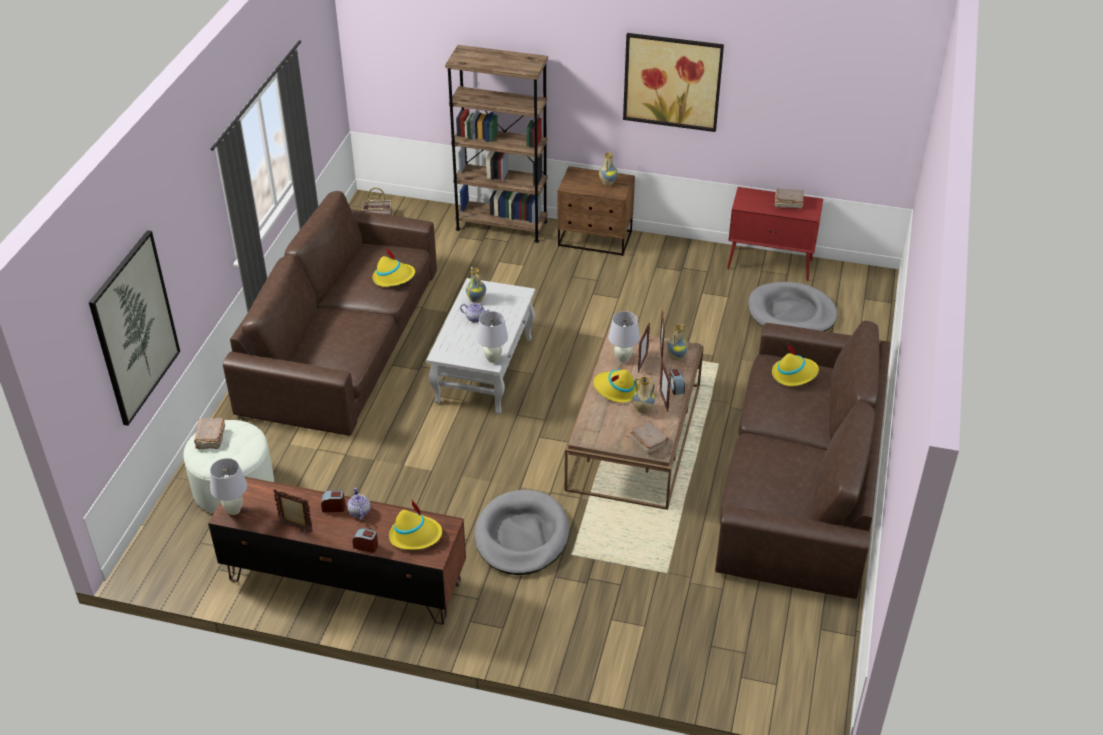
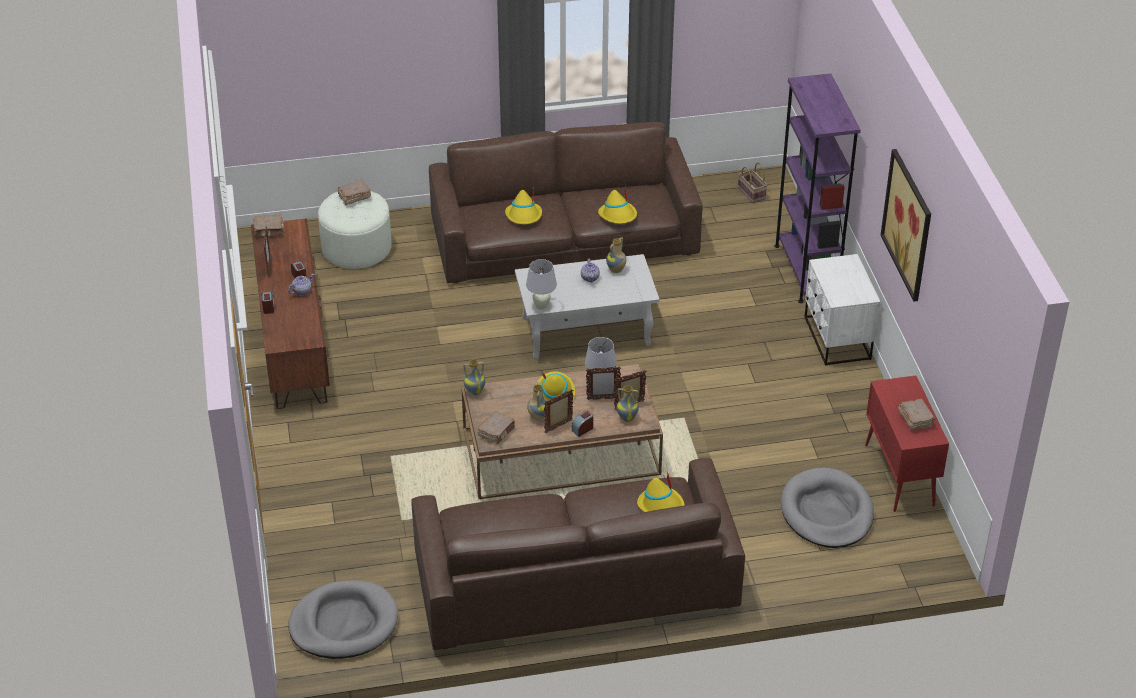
camera: 65 degrees right, 0 degrees up
picture [89,230,180,426] -> none
white table lamp [210,458,247,515] -> brown book [254,214,285,237]
yellow hat [389,499,442,550] -> yellow hat moved to [505,188,542,224]
brown bookcase [445,45,548,243] -> purple bookcase [774,73,861,303]
grey dog bed [474,490,569,575] -> grey dog bed moved to [289,580,398,659]
brown nightstand [557,166,635,256] -> white nightstand [805,254,881,366]
vase [599,151,617,186] -> vase moved to [464,359,485,395]

